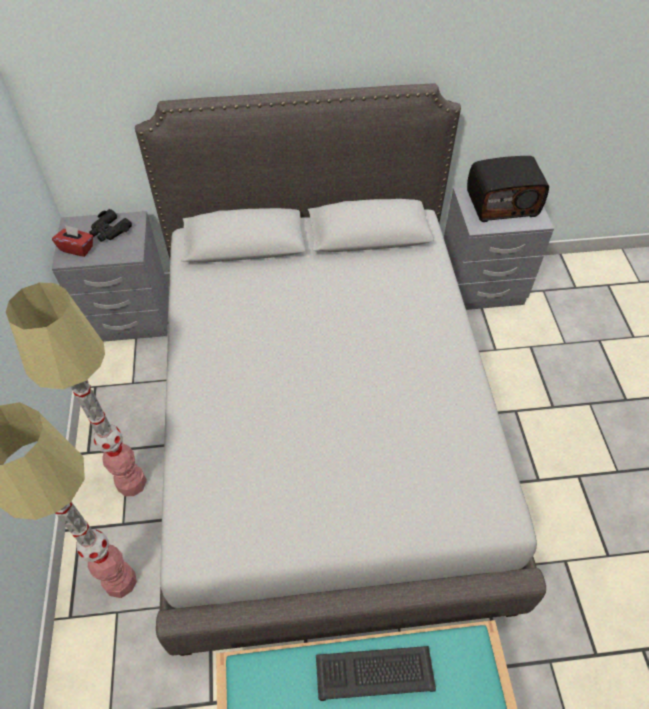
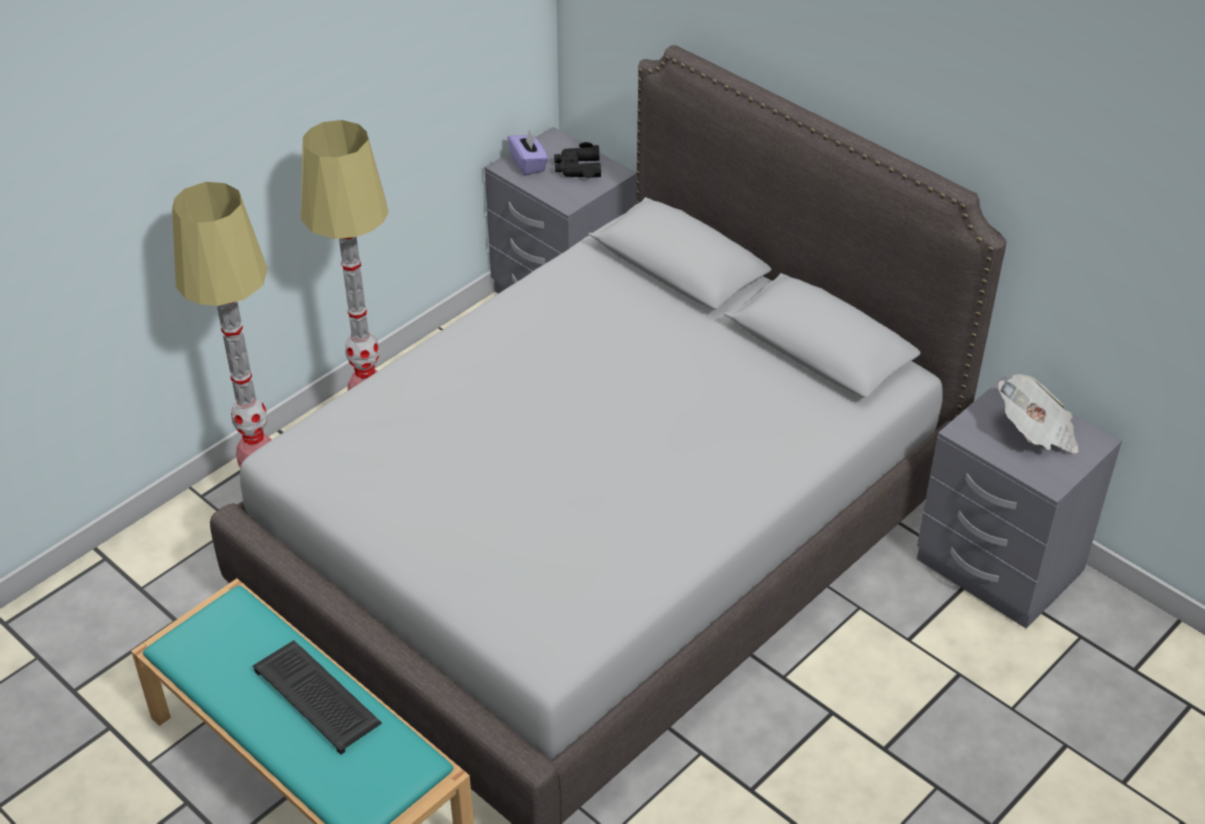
camera: 50 degrees right, 10 degrees down
red tissue box [52,225,93,257] -> purple tissue box [508,129,548,176]
radio [467,156,549,222] -> newspaper [998,374,1079,453]

